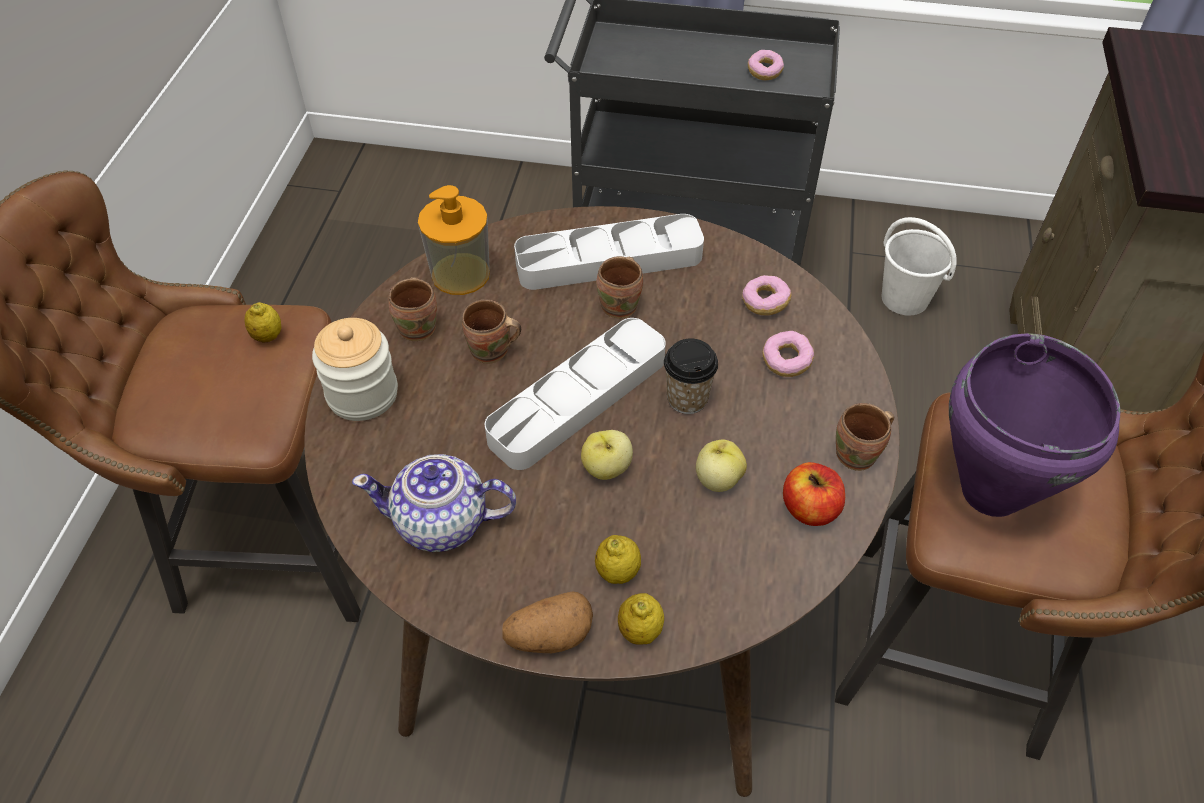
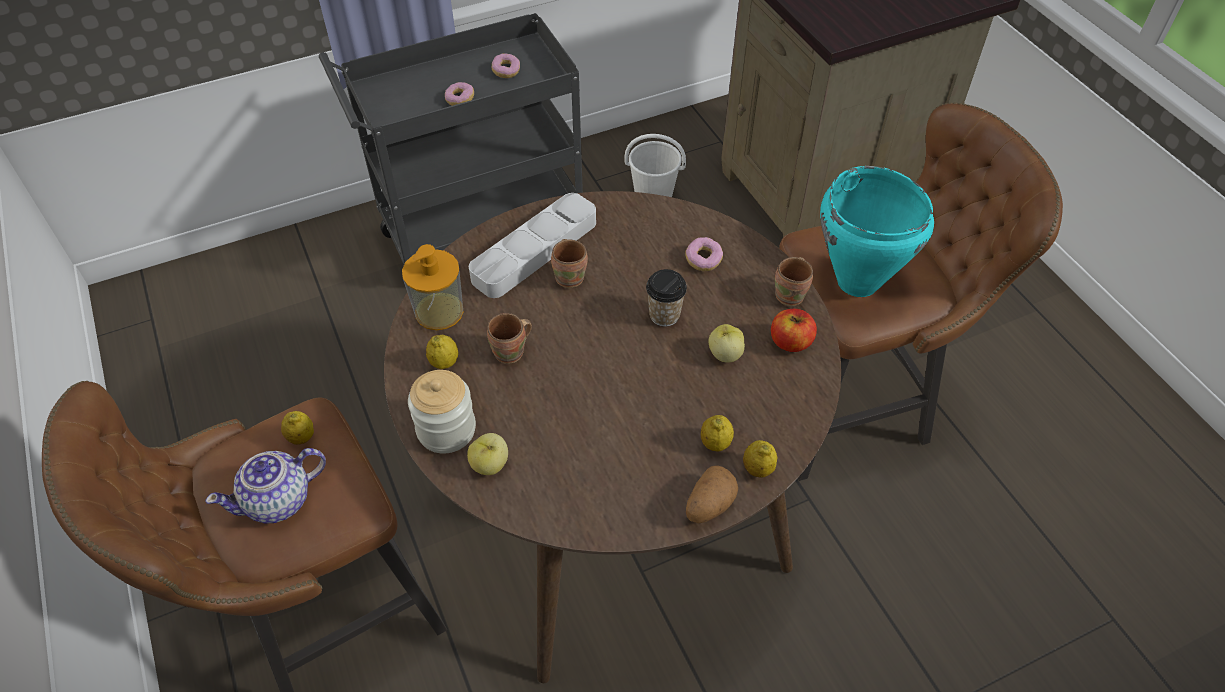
camera: 35 degrees left, 0 degrees up
teapot [352,454,516,552] -> teapot moved to [205,448,326,524]
brown mug [389,277,437,341] -> lemon [426,335,458,369]
grey tray [485,318,666,470] -> none
apple [581,430,633,480] -> apple moved to [467,433,508,475]
donut [742,275,791,315] -> donut moved to [445,82,474,106]
purple cooking pot [949,333,1120,517] -> turquoise cooking pot [820,166,934,297]

